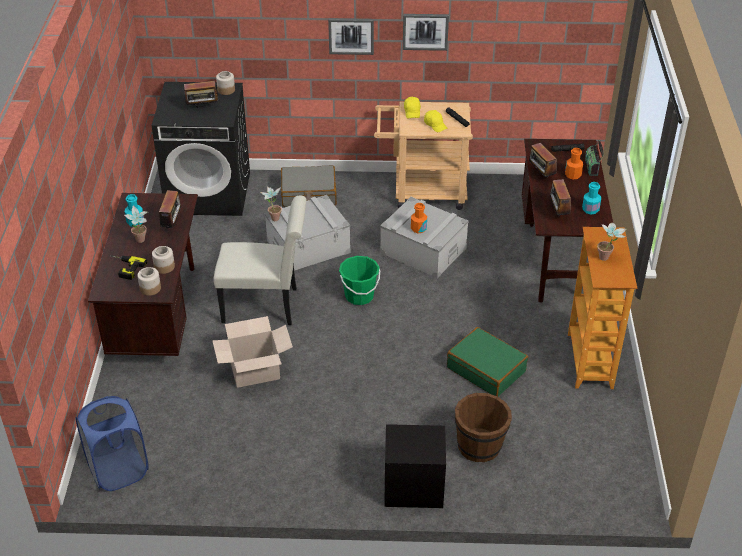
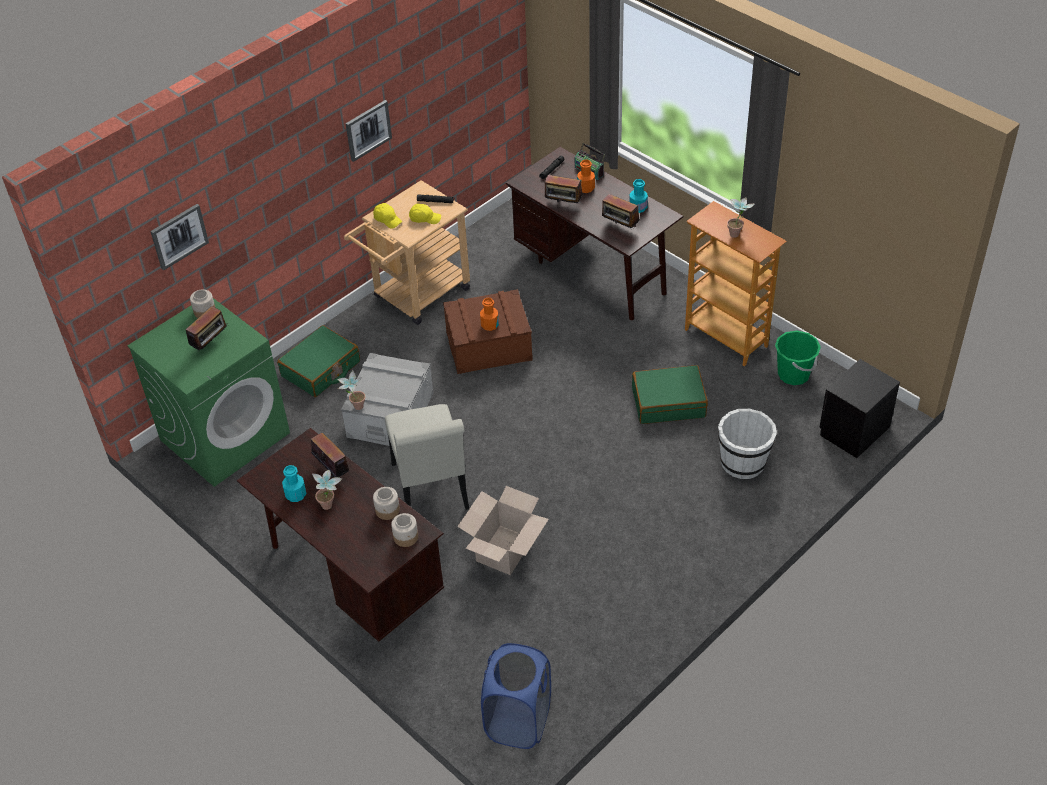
camera: 45 degrees left, 5 degrees up
power drill [109,255,147,280] -> none
black washing machine [152,82,250,216] -> green washing machine [127,298,290,487]
white chair [213,196,306,325] -> white chair turned 120 degrees clockwise [385,404,469,510]
grey suitcase [281,166,337,207] -> green suitcase [277,325,360,397]
picture [328,18,374,55] -> picture moved to [150,204,209,270]
green bucket [339,256,380,305] -> green bucket moved to [775,331,821,385]
grey storage box [380,197,469,278] -> brown storage box [443,289,533,374]
black nightstand [384,424,446,508] -> black nightstand moved to [819,359,900,458]
brown bucket [455,393,512,462] -> white bucket [718,409,777,479]

